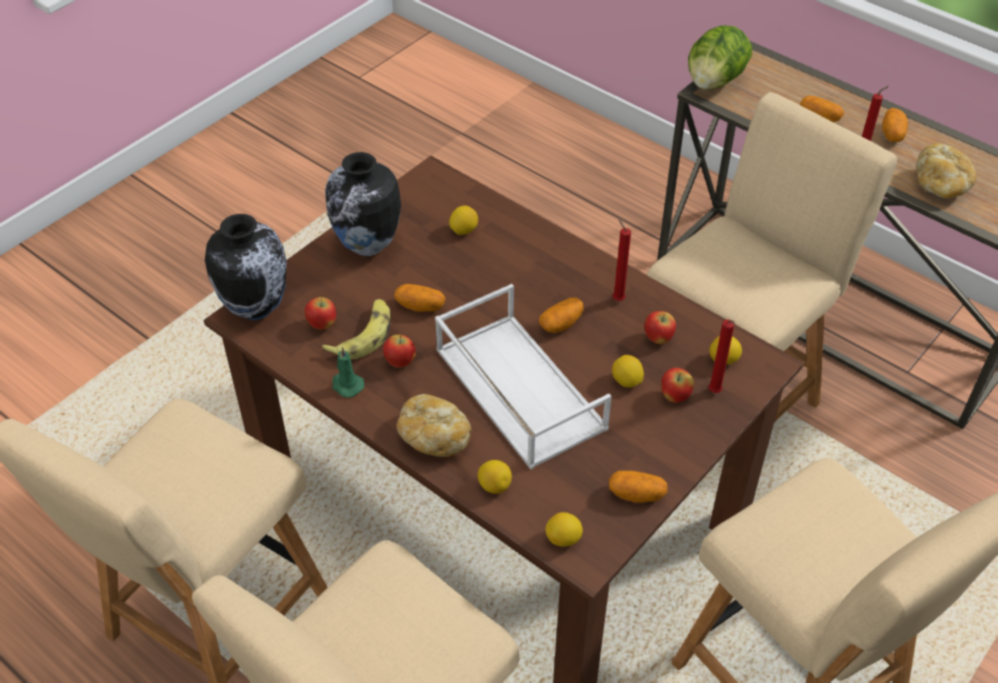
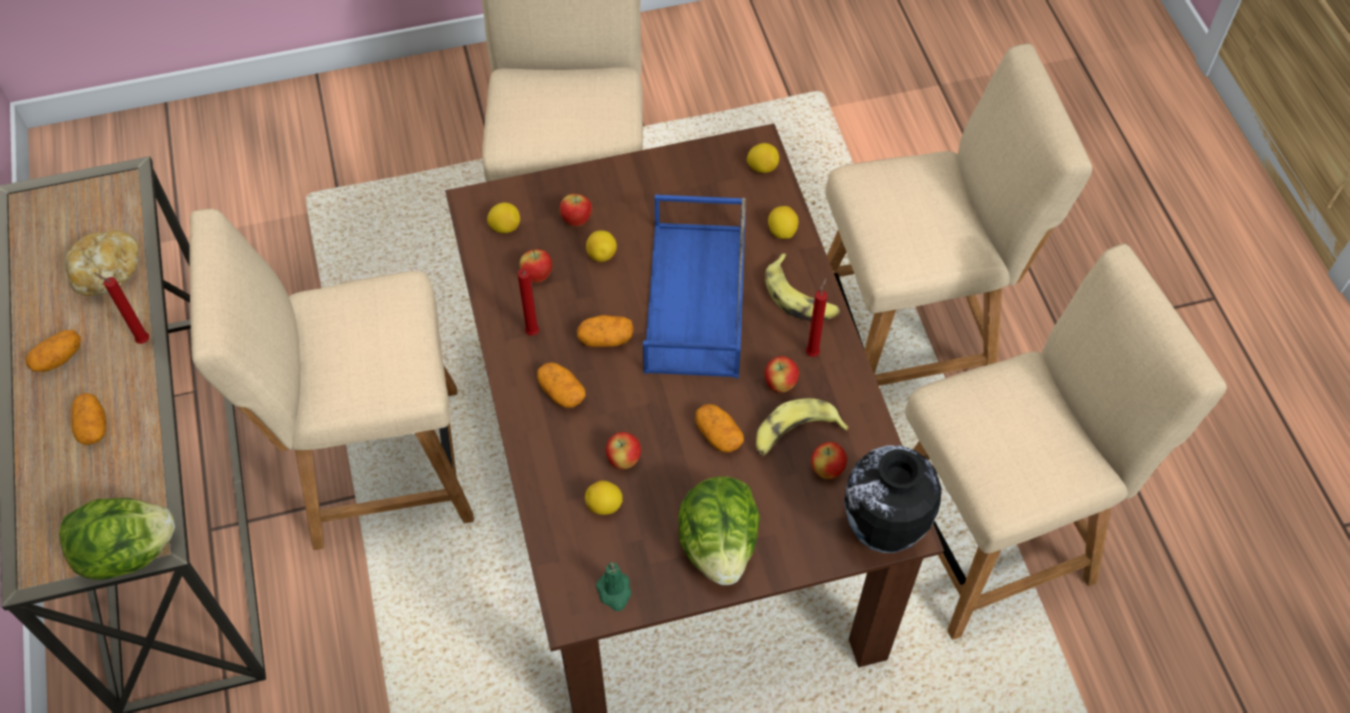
camera: 145 degrees left, 10 degrees up
vase [325,152,401,256] -> lettuce [678,476,760,585]
green candle [332,347,365,398] -> green candle moved to [596,562,631,611]
bread [397,394,471,457] -> banana [765,253,840,321]
white tray [435,284,612,470] -> blue tray [643,195,746,378]
potato [609,471,668,503] -> potato moved to [537,362,585,408]
red candle [709,320,735,393] -> red candle moved to [806,278,827,357]
none -> apple [606,432,641,469]

